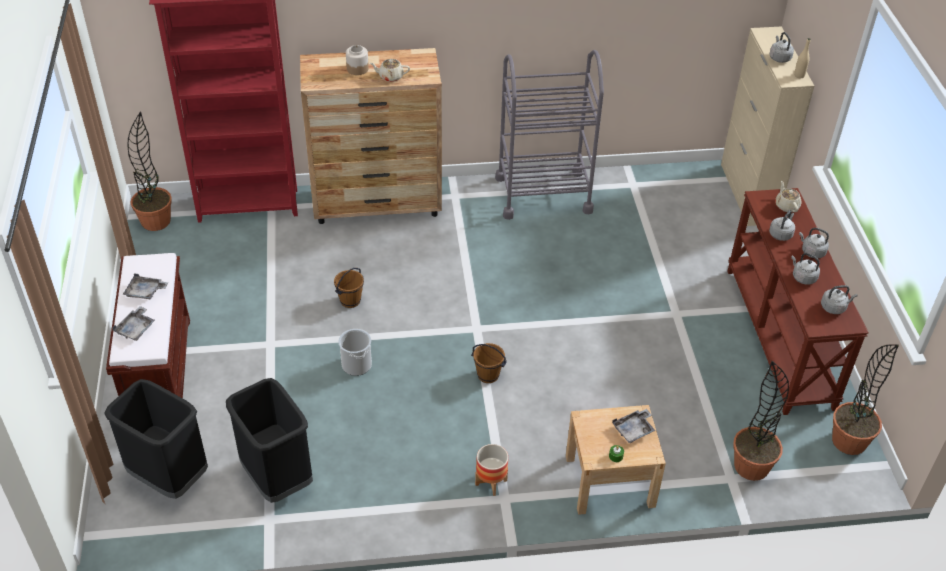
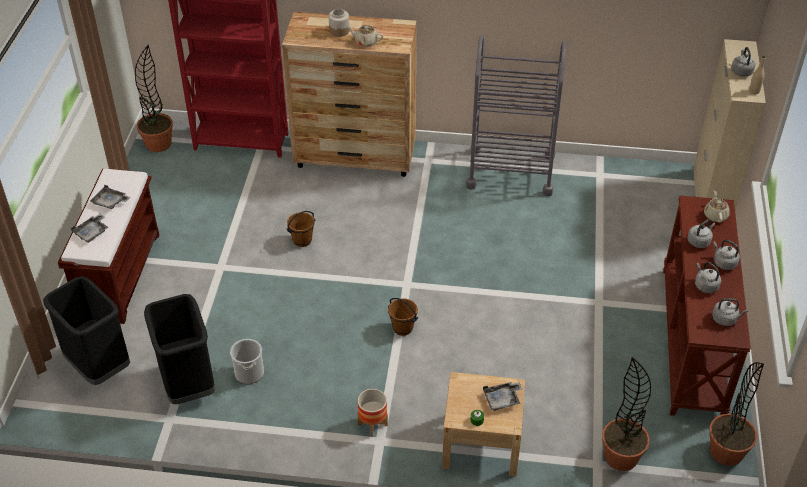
camera: 15 degrees right, 0 degrees up
bucket [338,329,372,376] -> bucket moved to [230,339,264,384]

